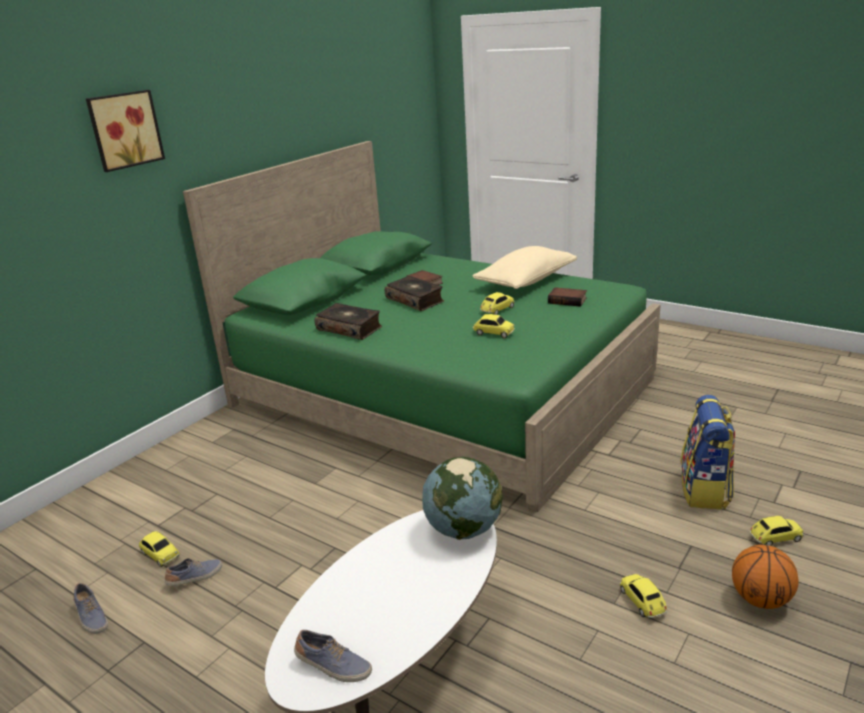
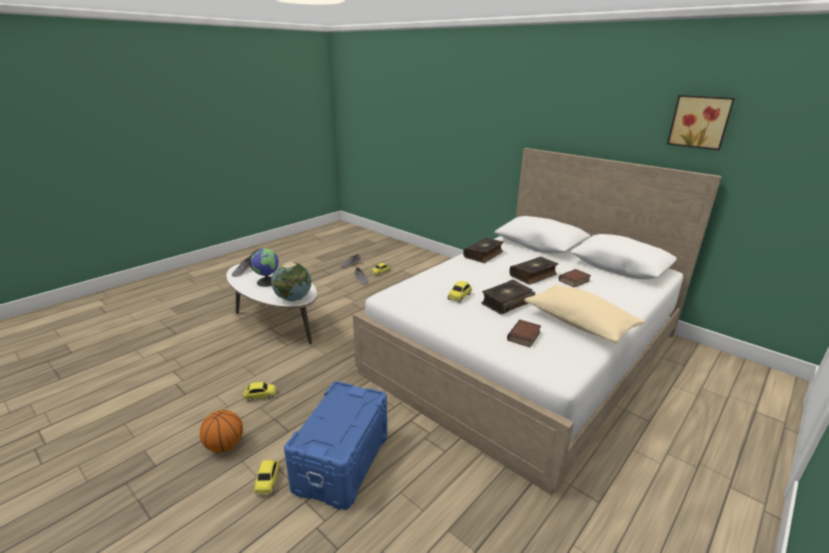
camera: 95 degrees right, 0 degrees up
picture [86,90,165,172] -> picture moved to [667,95,735,150]
green bed [183,141,661,512] -> white bed [353,148,722,495]
toy car [480,292,515,315] -> book [481,280,535,315]
backpack [681,395,735,509] -> blue storage box [284,381,387,510]
none -> globe [249,248,279,287]

